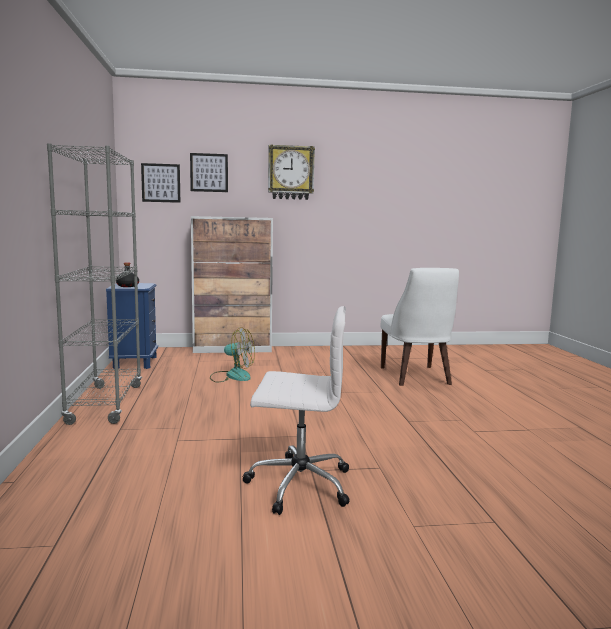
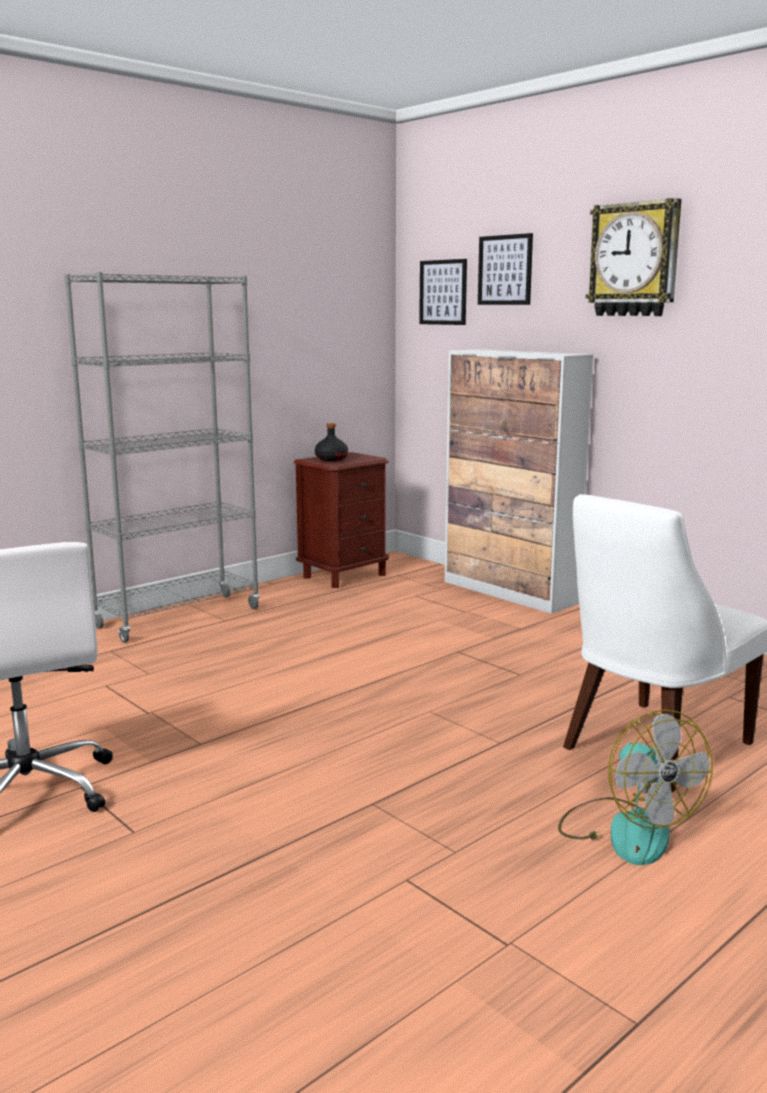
camera: 55 degrees right, 5 degrees up
blue nightstand [106,283,158,369] -> brown nightstand [294,452,389,588]
fan [210,327,255,382] -> fan moved to [558,709,713,865]

